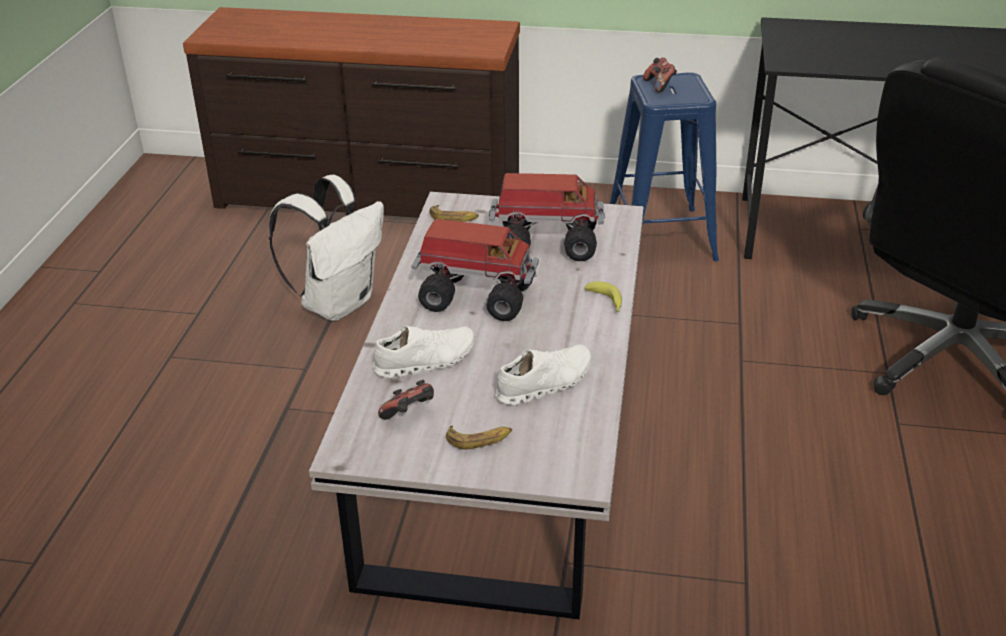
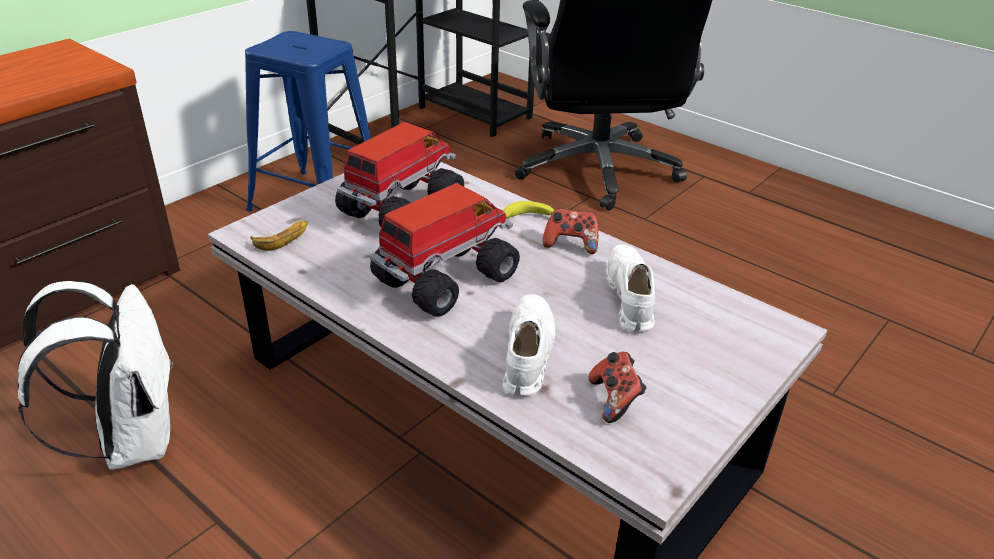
camera: 60 degrees left, 0 degrees up
banana [446,425,512,450] -> none
game controller [643,58,677,92] -> game controller moved to [543,208,598,254]

